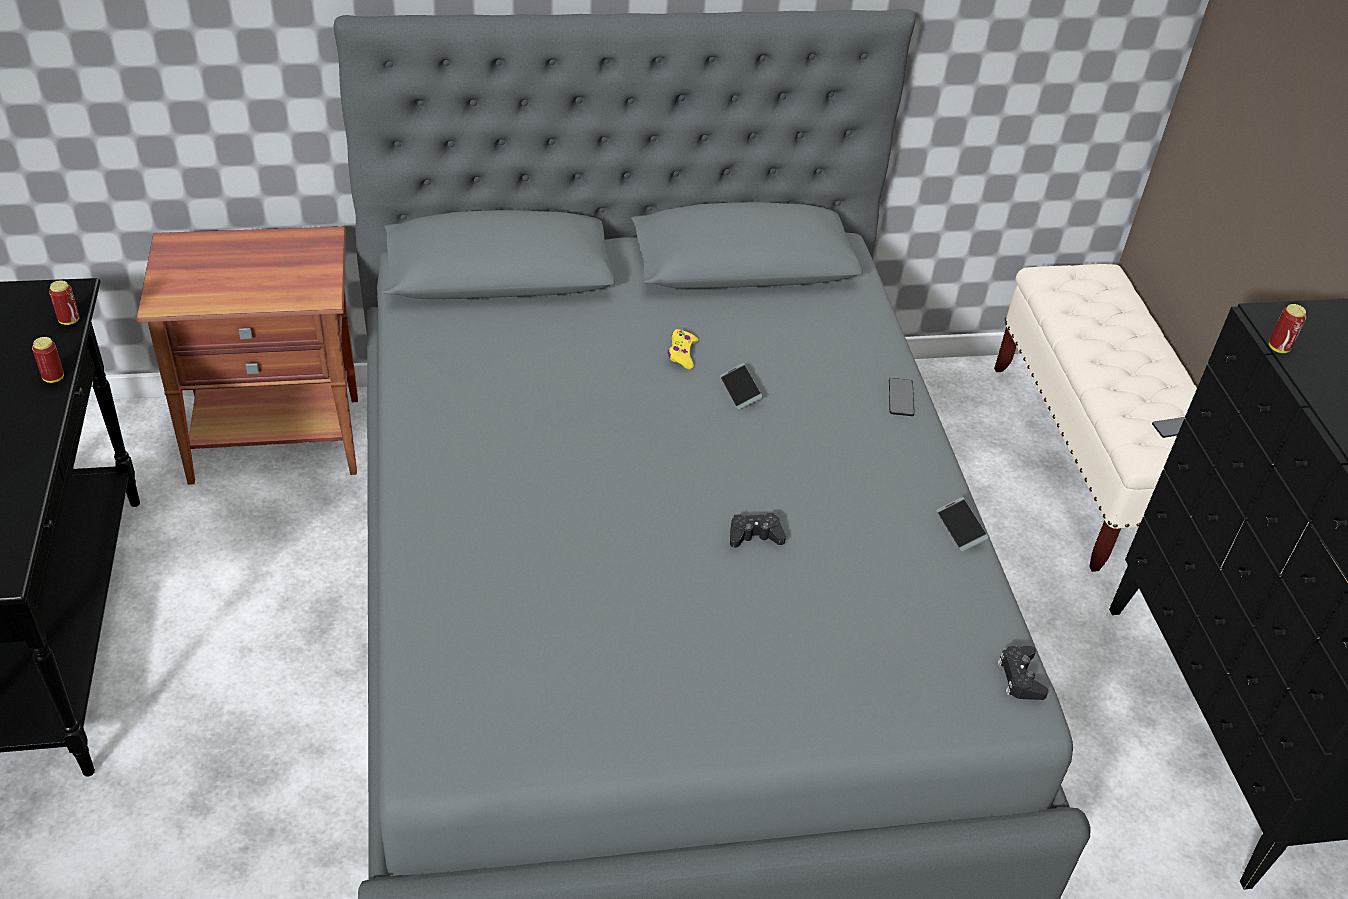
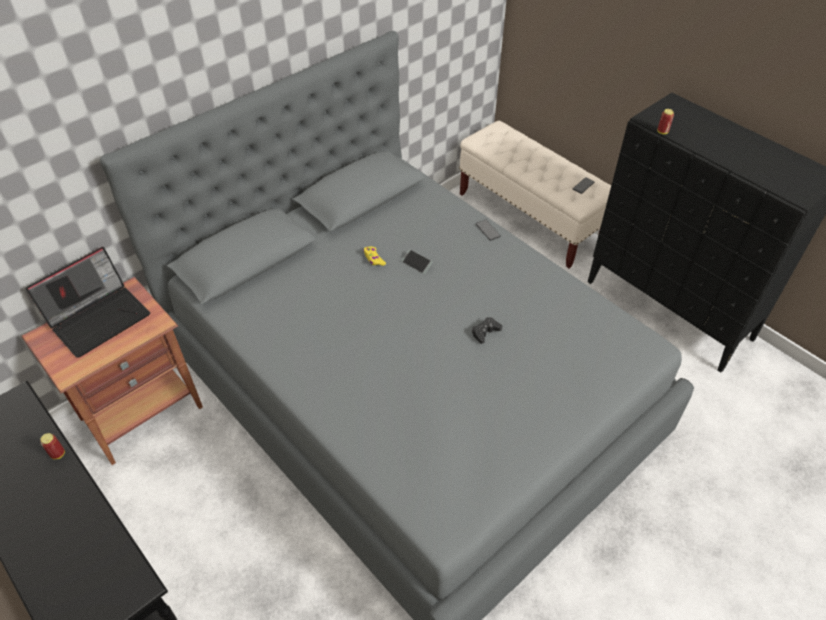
camera: 30 degrees left, 5 degrees up
can [49,280,79,325] -> none
phone [937,497,989,552] -> none
black game controller [997,646,1049,700] -> none
none -> laptop [26,247,150,358]

